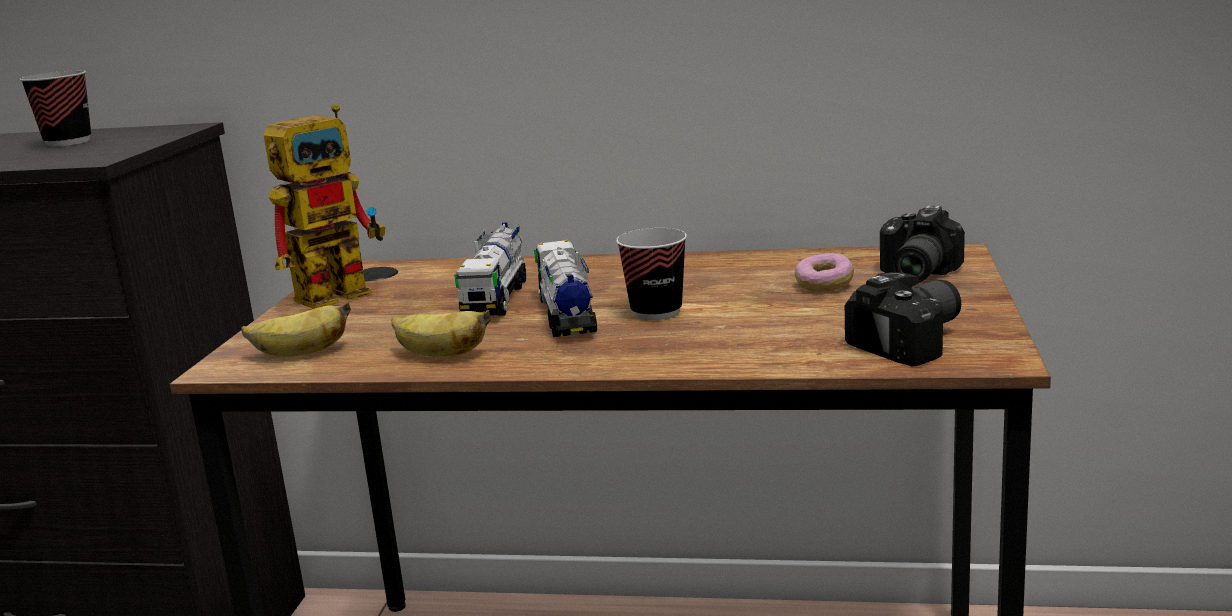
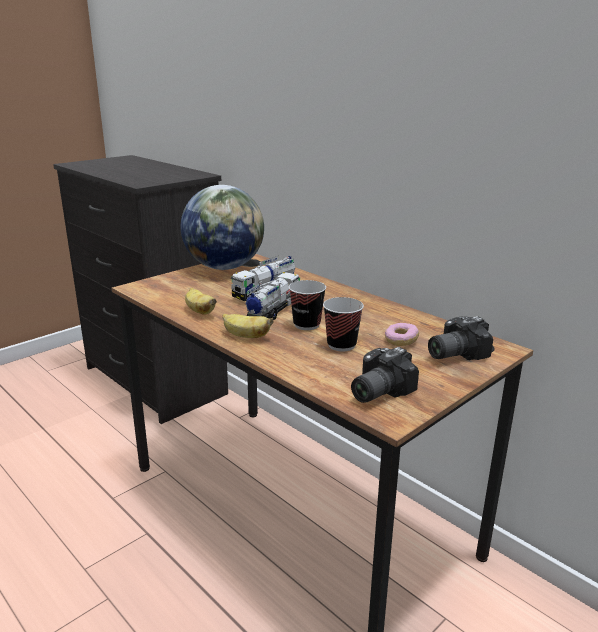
camera: 35 degrees right, 5 degrees up
cup [20,70,91,147] -> cup moved to [323,297,364,351]
banana [241,301,351,357] -> banana moved to [222,314,273,338]
toy robot [264,104,385,309] -> globe [181,185,264,270]
camera [845,272,961,366] -> camera turned 135 degrees clockwise [351,347,419,403]

